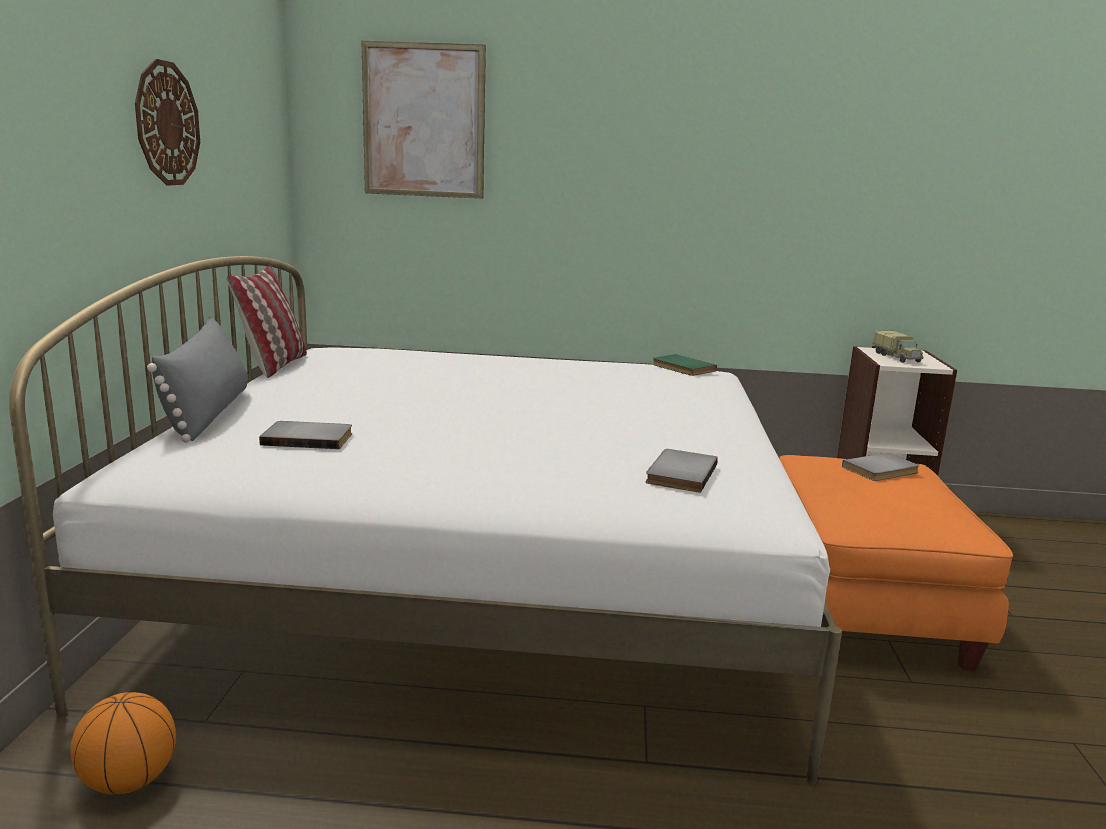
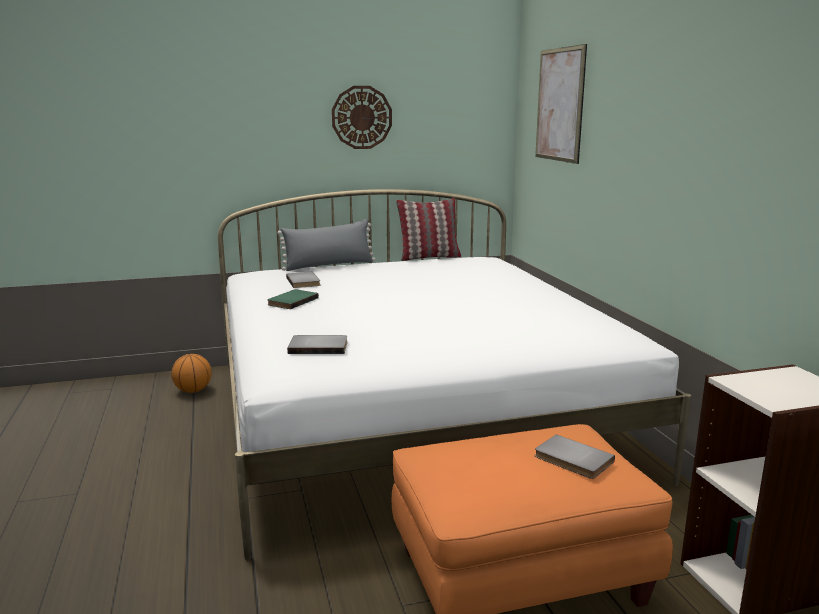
camera: 70 degrees right, 0 degrees up
green book [653,354,717,376] -> green book moved to [267,289,319,309]
toy truck [872,330,923,363] -> none

